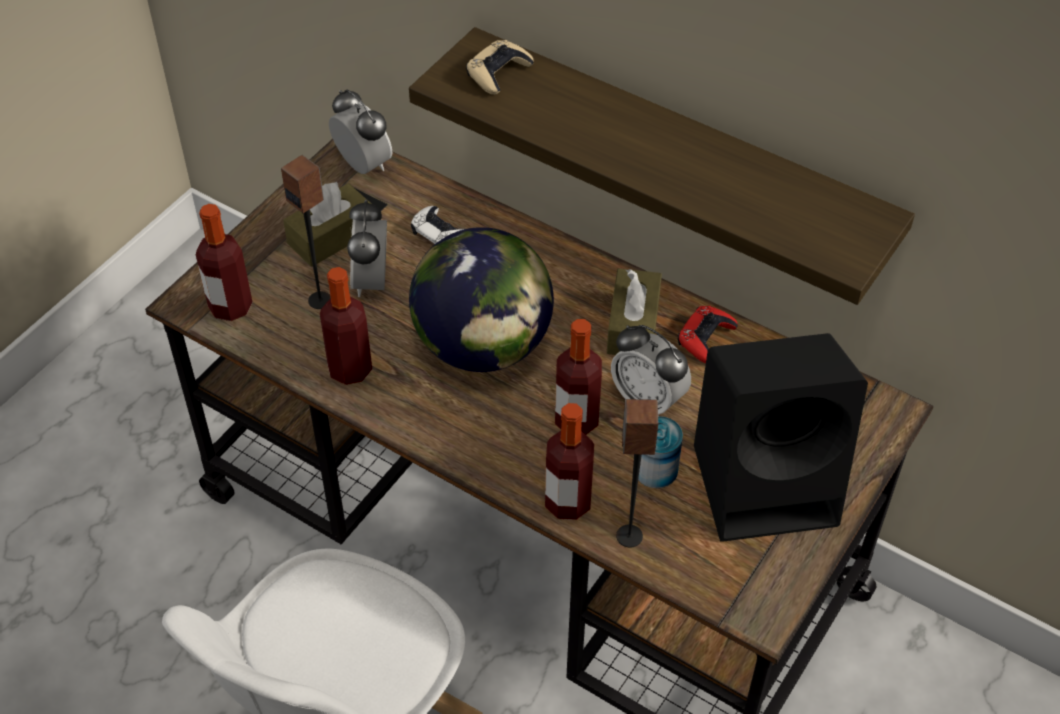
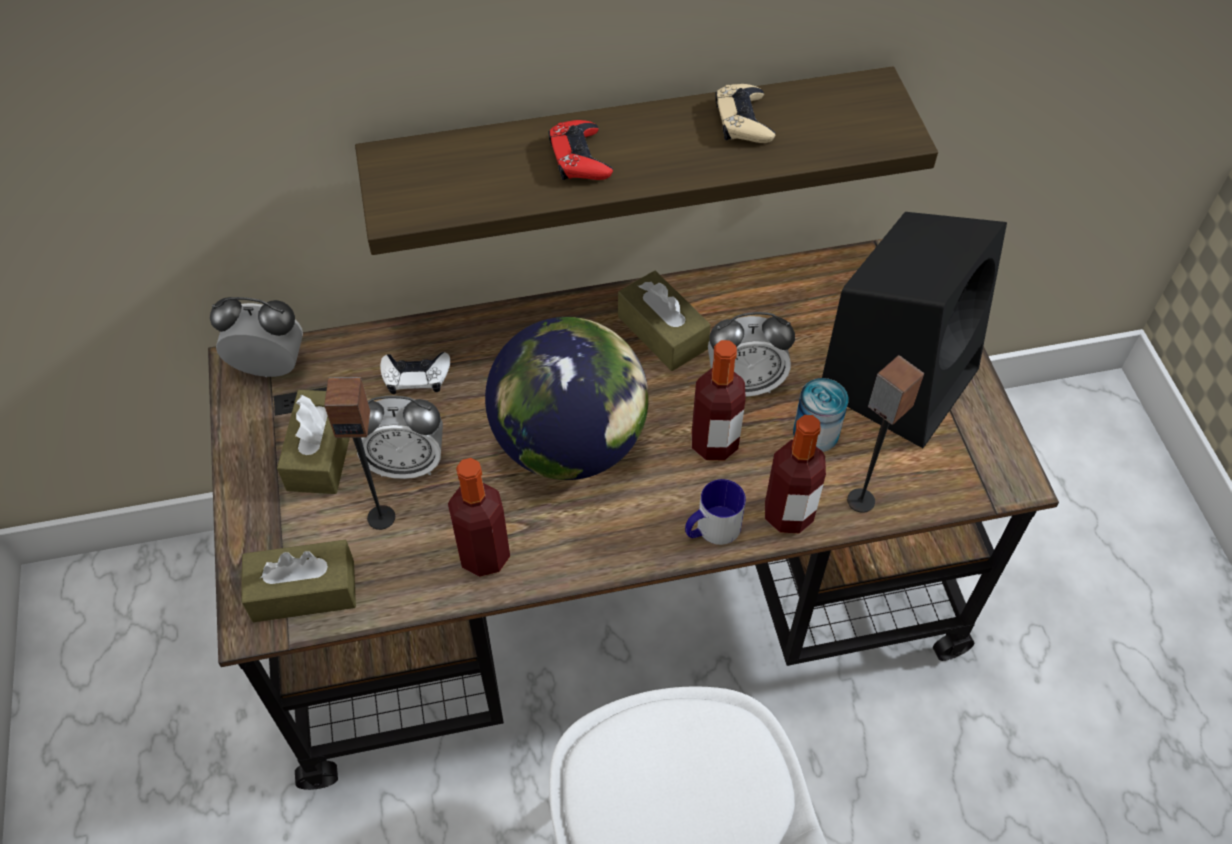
camera: 45 degrees left, 5 degrees up
bottle [196,204,252,321] -> brown tissue box [241,540,356,622]
alarm clock [347,199,387,297] -> alarm clock turned 45 degrees counterclockwise [357,396,443,479]
beige game controller [466,40,534,95] -> beige game controller moved to [715,84,776,143]
red game controller [678,306,738,363] -> red game controller moved to [548,120,613,180]
none -> mug [685,479,746,545]

